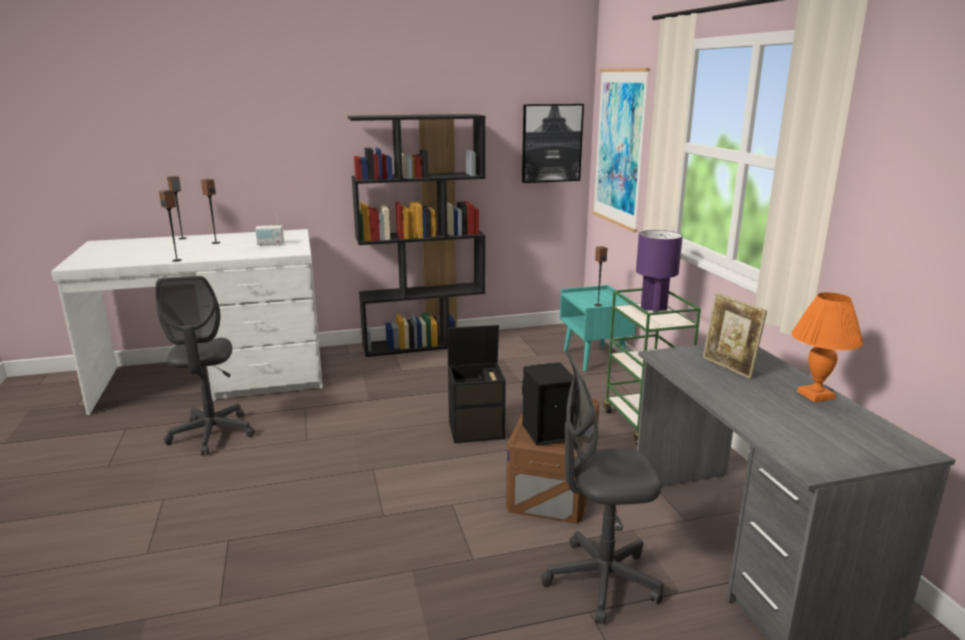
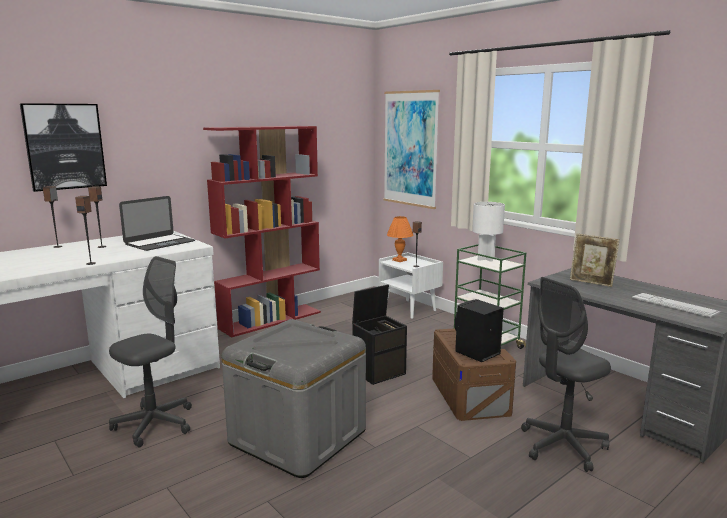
camera: 25 degrees left, 5 degrees down
grey office chair [156,276,255,456] -> grey office chair turned 105 degrees counterclockwise [109,256,192,448]
radio [255,212,284,246] -> laptop [119,196,195,251]
black bookcase [348,114,486,357] -> red bookcase [203,126,321,338]
picture [522,104,584,183] -> picture moved to [20,103,107,192]
turquoise nightstand [560,285,637,371] -> white nightstand [379,252,443,319]
purple table lamp [636,230,683,312] -> white table lamp [472,202,505,262]
orange table lamp [791,292,863,402] -> orange table lamp moved to [387,216,414,262]
none -> grey storage box [222,319,366,478]
none -> keyboard [632,293,720,317]

